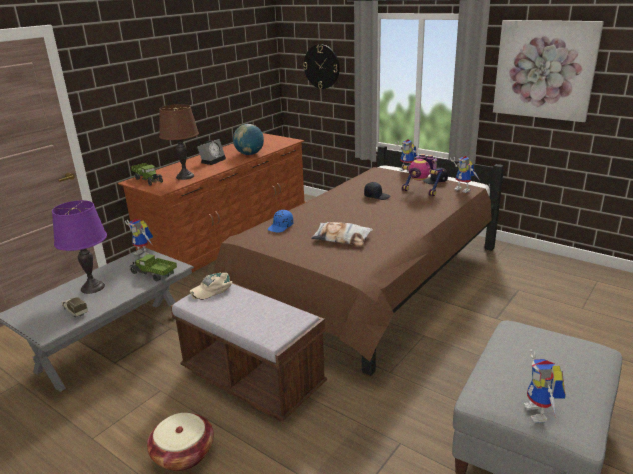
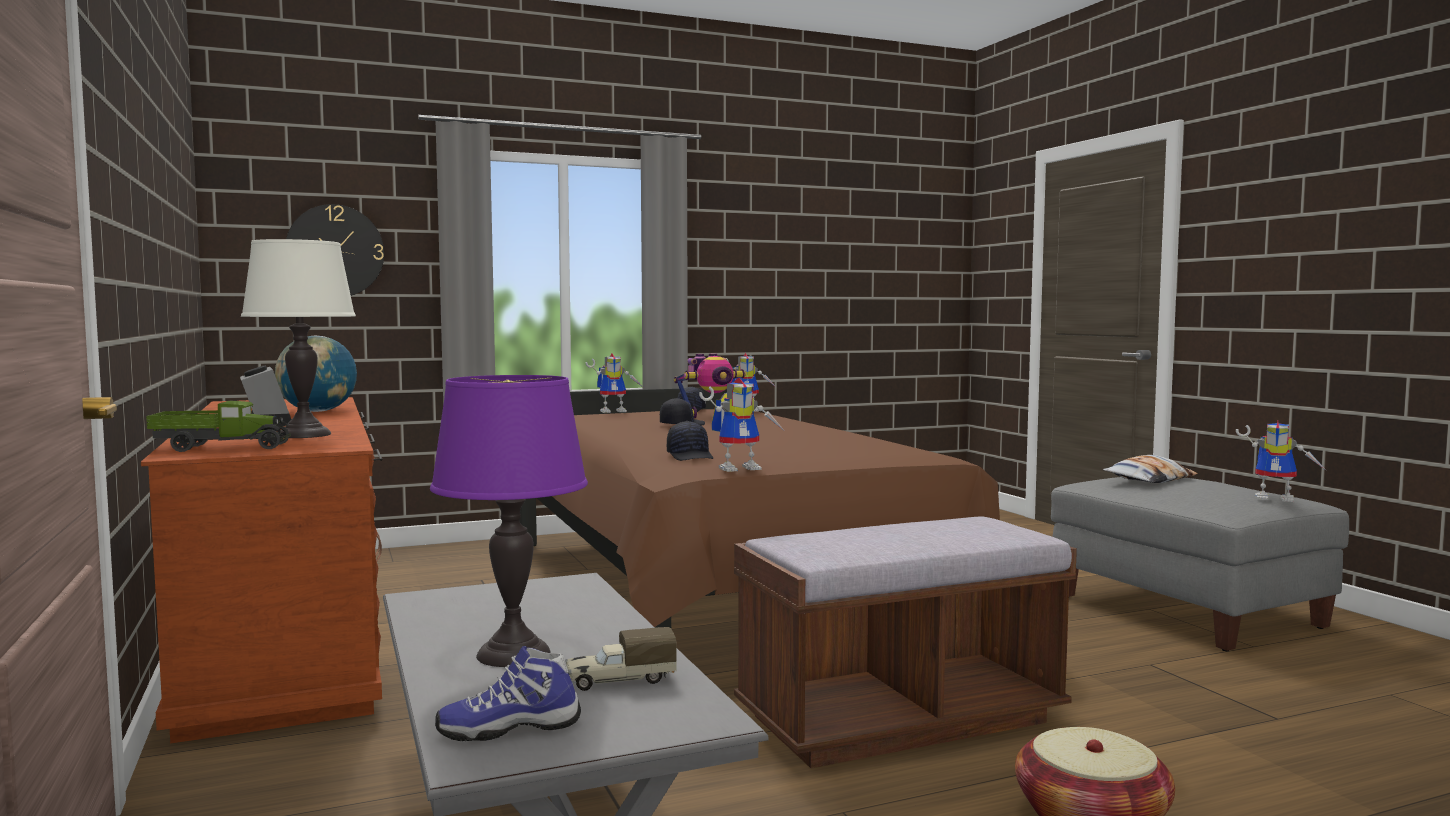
camera: 60 degrees left, 20 degrees down
toy robot [125,219,153,258] -> toy robot moved to [699,377,784,472]
toy truck [129,254,177,281] -> none
brown table lamp [159,104,199,180] -> white table lamp [241,239,356,438]
beige cap [190,272,233,300] -> none
blue cap [268,210,293,233] -> black cap [667,421,713,461]
pillow [311,222,373,246] -> pillow moved to [1103,455,1198,483]
picture [493,20,604,122] -> none
none -> shoe [435,646,581,741]

